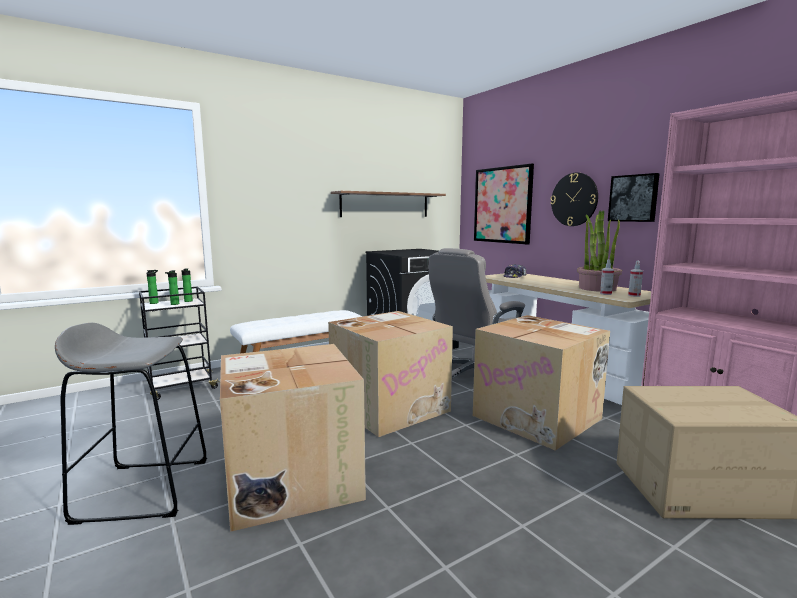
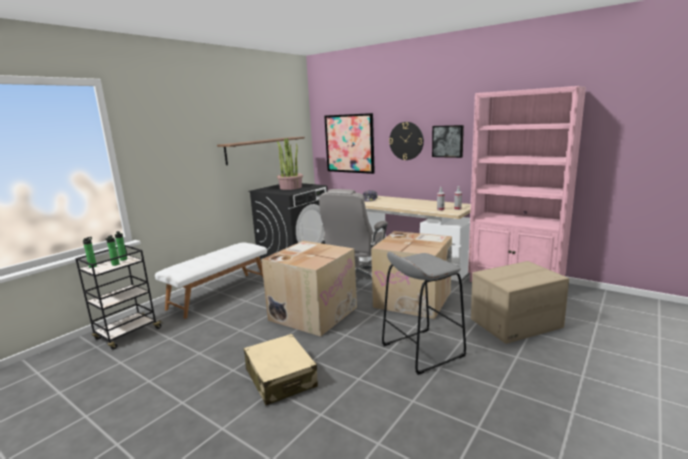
camera: 20 degrees left, 5 degrees up
grey stool [55,323,207,525] -> grey stool moved to [382,252,466,375]
cardboard box [220,344,366,532] -> beige suitcase [244,334,318,405]
potted plant [577,210,622,292] -> potted plant moved to [277,138,303,190]

